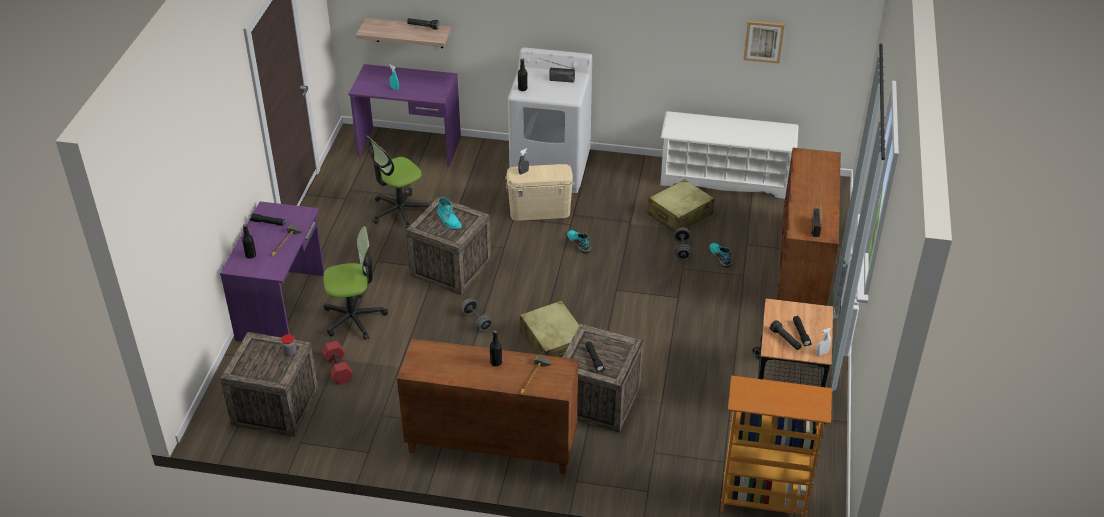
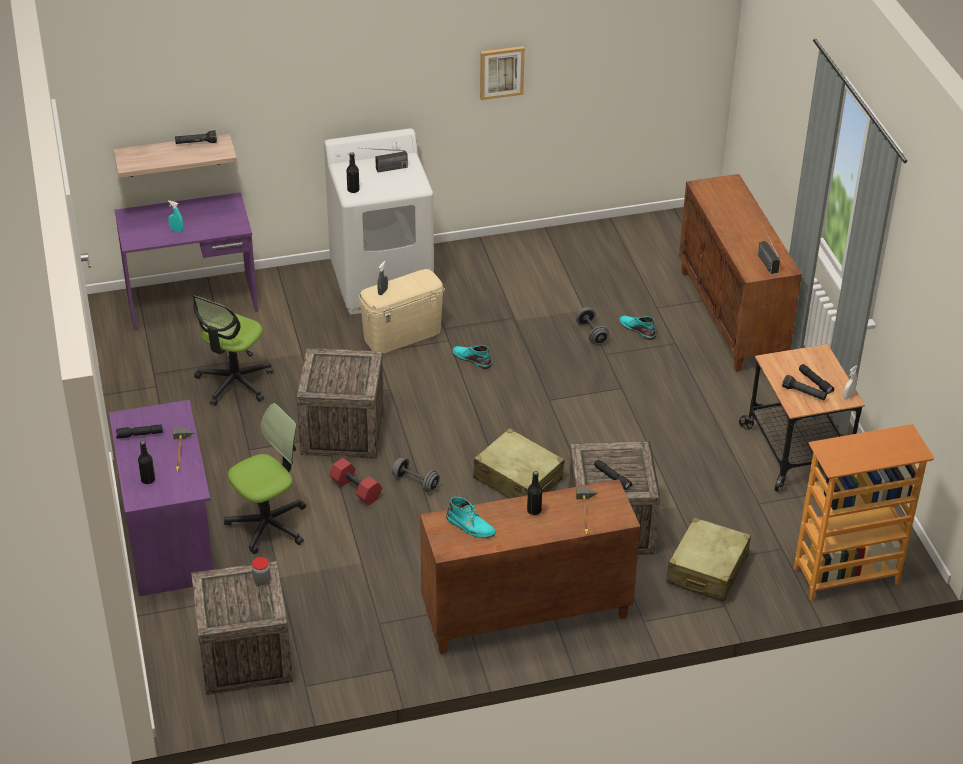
camera: 25 degrees left, 0 degrees up
red dumbbell [322,341,353,385] -> red dumbbell moved to [329,458,382,505]
turquoise boot [437,197,462,230] -> turquoise boot moved to [446,497,496,538]
beige suitcase [647,179,714,232] -> beige suitcase moved to [666,517,751,602]
white shoe rack [660,111,799,199] -> none
picture [744,21,785,64] -> picture moved to [480,46,525,100]

